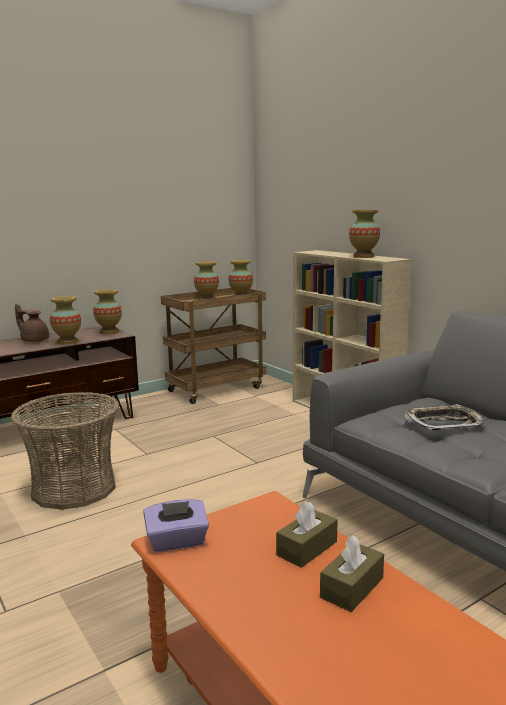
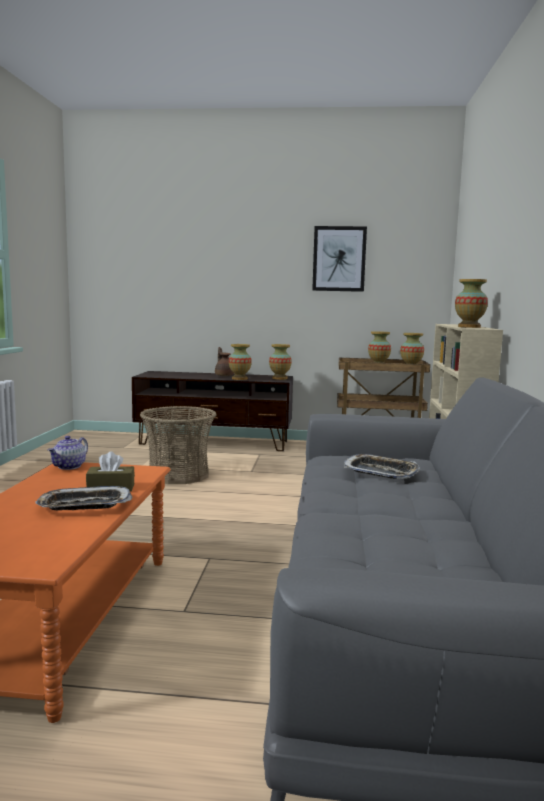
camera: 40 degrees right, 5 degrees down
purple tissue box [143,499,209,552] -> teapot [48,436,88,470]
brown tissue box [320,536,384,612] -> tray [35,486,132,510]
none -> picture [312,226,367,292]

